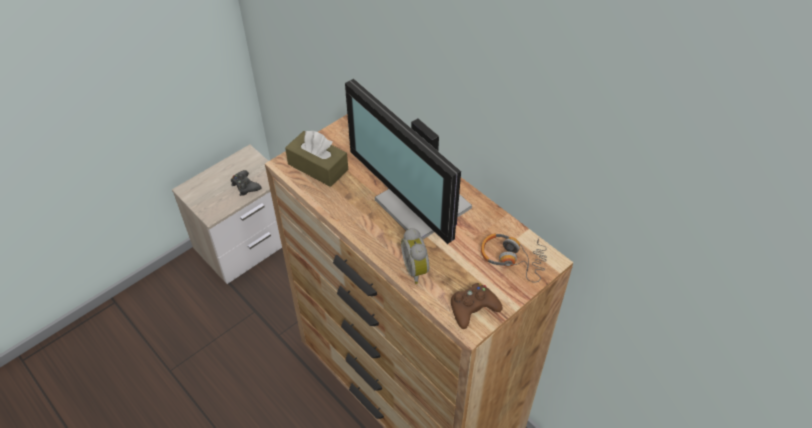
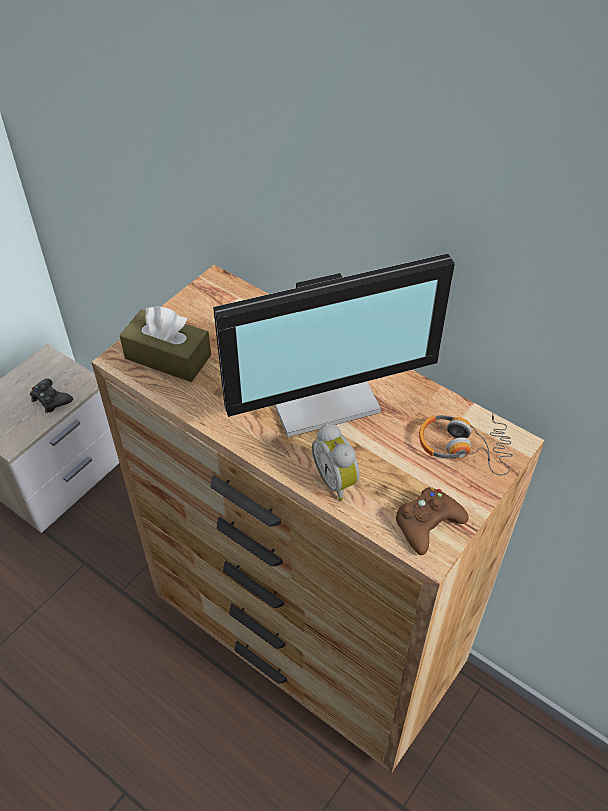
camera: 10 degrees left, 0 degrees up
monitor [345,79,472,244] -> monitor turned 60 degrees counterclockwise [213,253,455,438]

